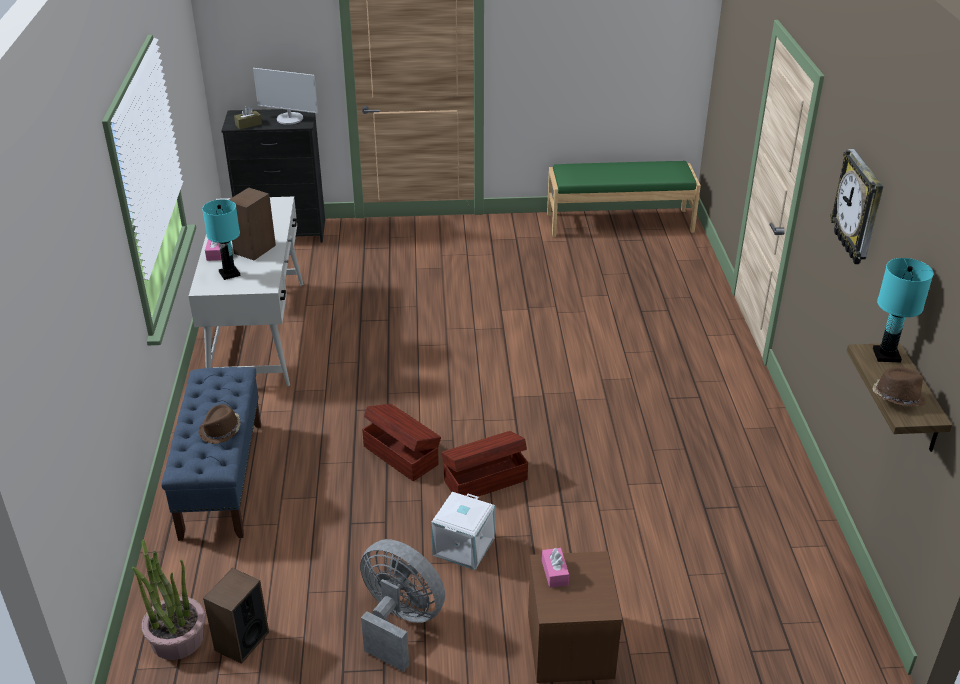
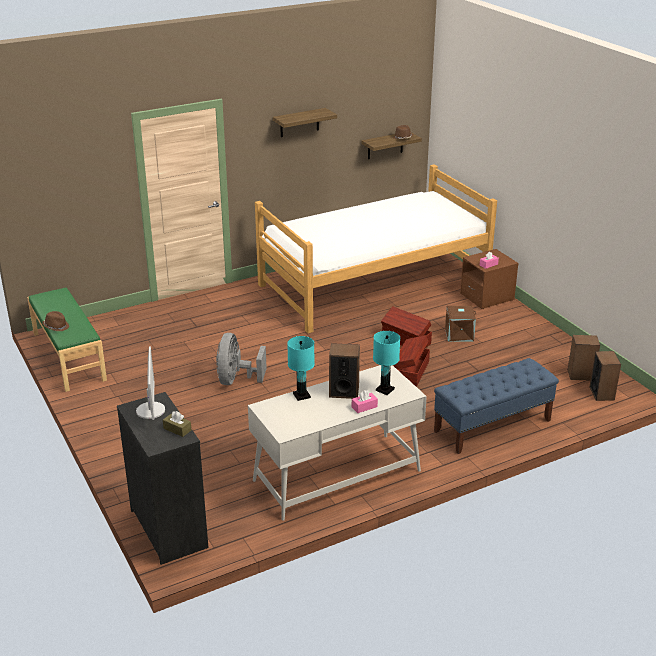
camera: 115 degrees left, 5 degrees down
potted plant [132,540,205,660] -> speaker [589,351,621,401]
brown hat [199,404,241,444] -> brown hat moved to [42,311,69,331]
grey fan [360,539,445,672] -> grey fan moved to [216,333,267,385]
white storage box [431,492,495,570] -> brown storage box [445,306,476,342]
wall clock [830,149,883,264] -> shelf [273,108,337,137]
turquoise table lamp [873,258,933,363] -> turquoise table lamp moved to [287,336,315,401]
none -> bed [255,164,497,333]

